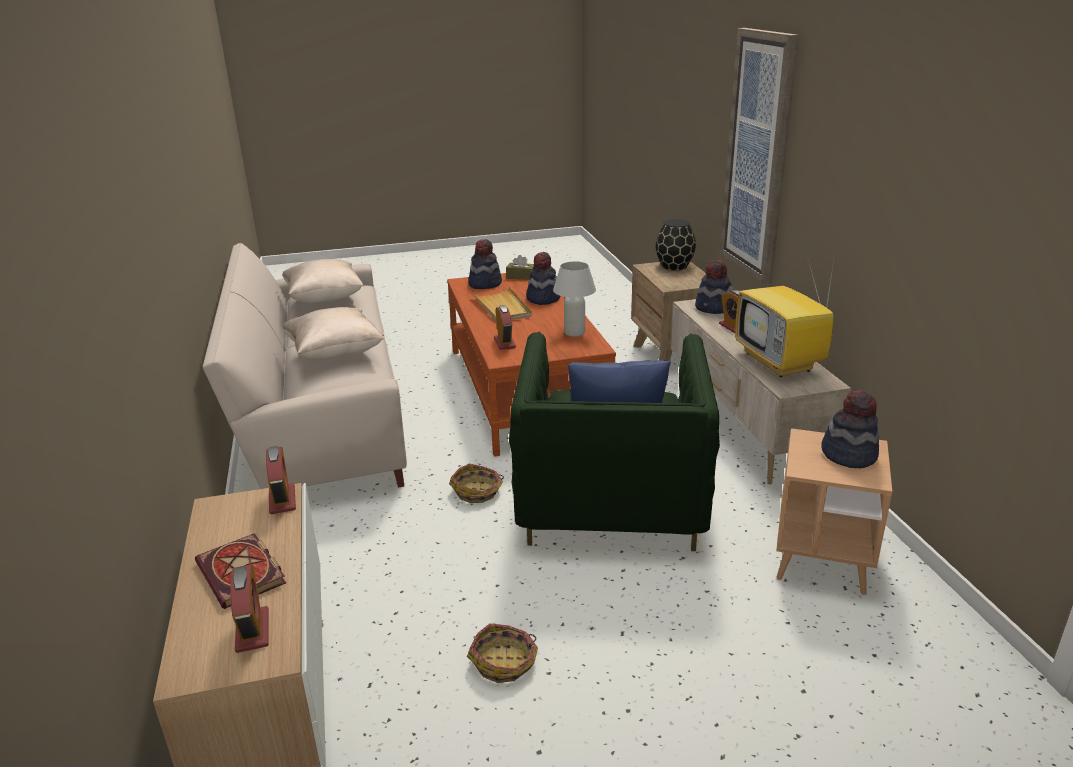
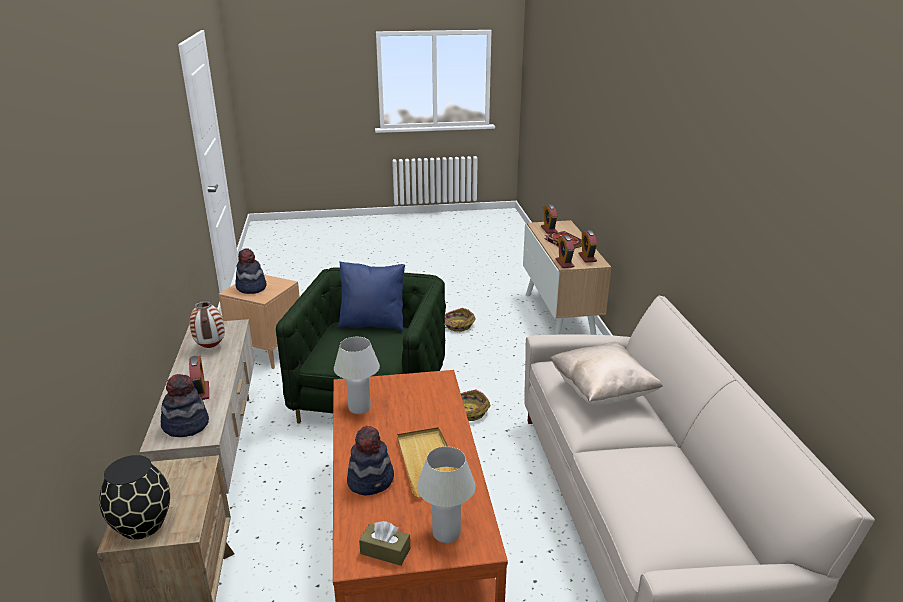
camera: 175 degrees left, 0 degrees up
beige pillow [282,259,364,303] -> none
hat [468,239,502,289] -> white table lamp [417,446,476,543]
alarm clock [494,305,516,350] -> alarm clock moved to [579,230,597,263]
picture [720,28,799,284] -> none
television [735,256,834,377] -> vase [190,301,225,348]

